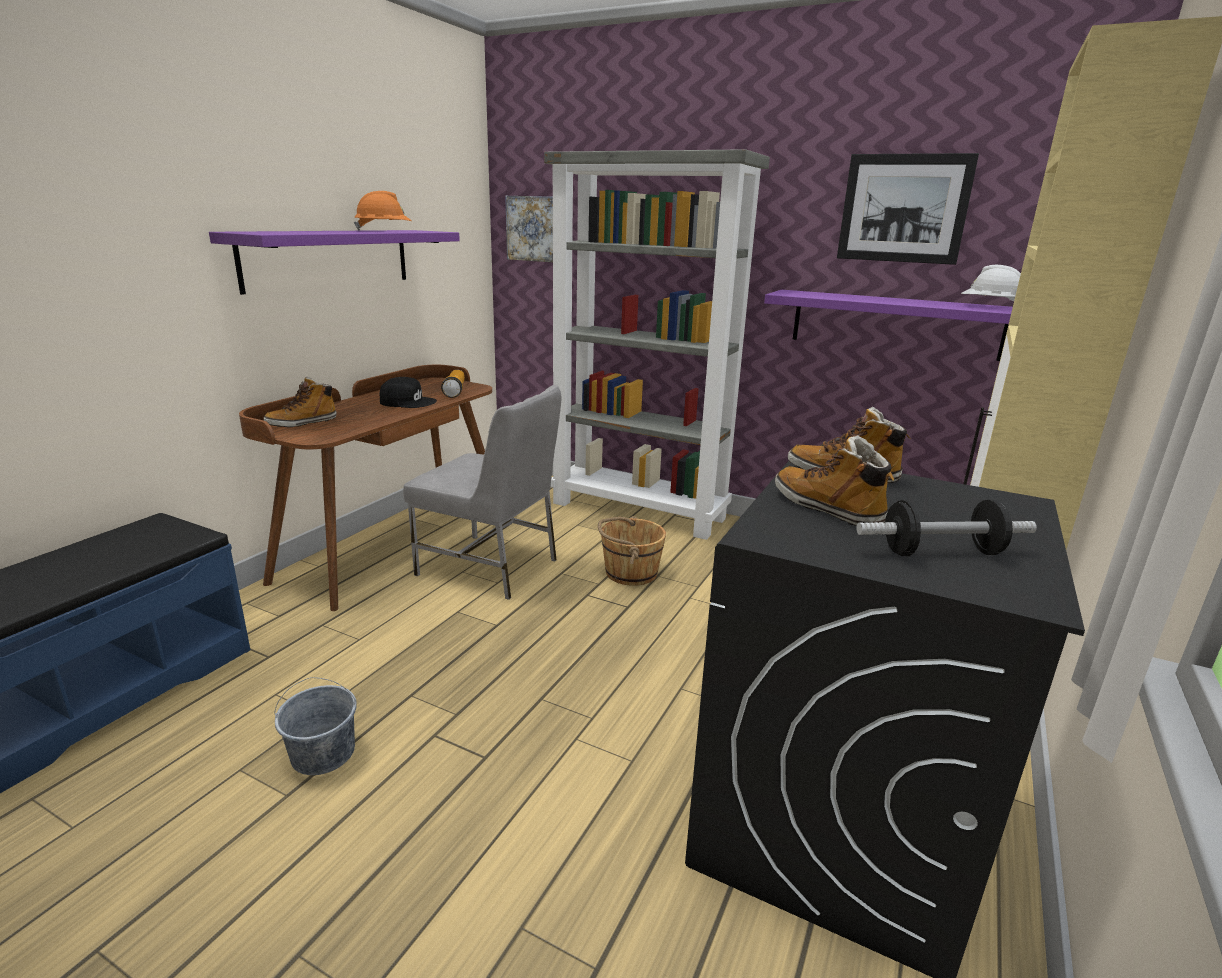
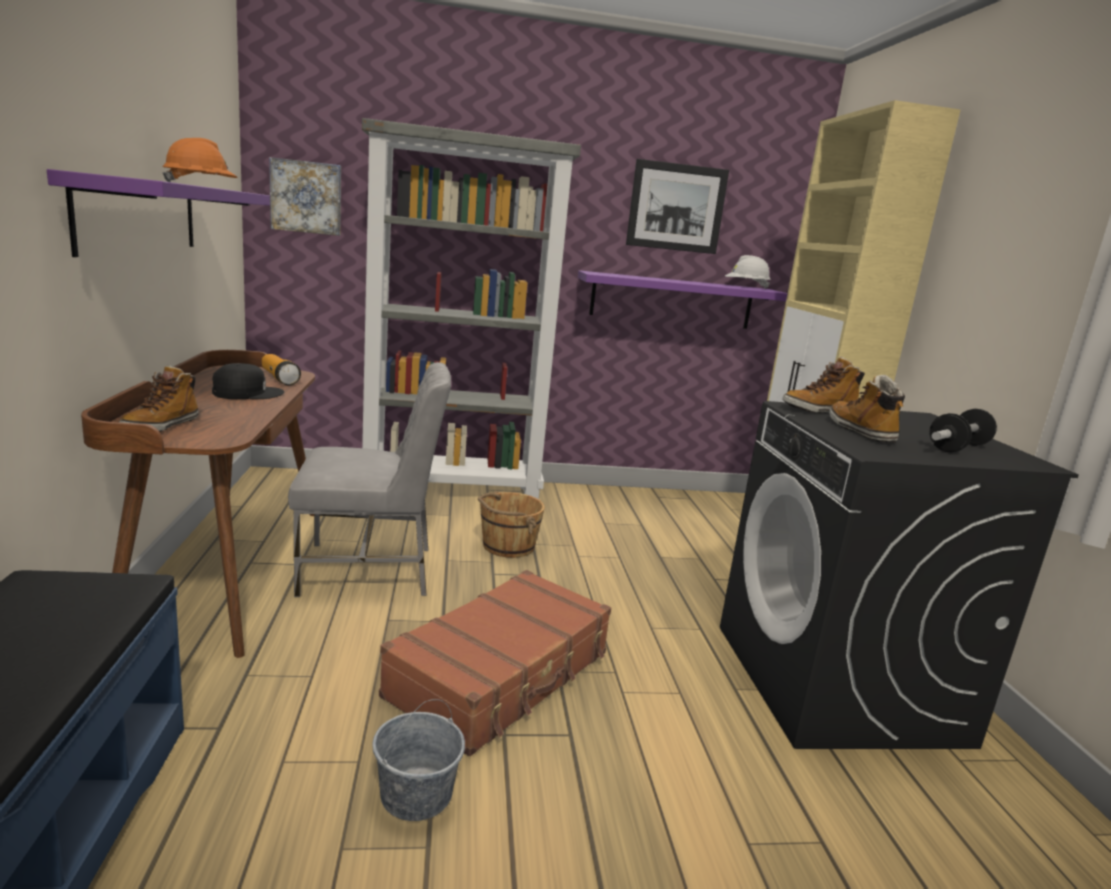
camera: 35 degrees left, 5 degrees down
boot [775,435,894,526] -> boot turned 60 degrees clockwise [829,375,905,443]
none -> brown suitcase [379,570,611,756]

